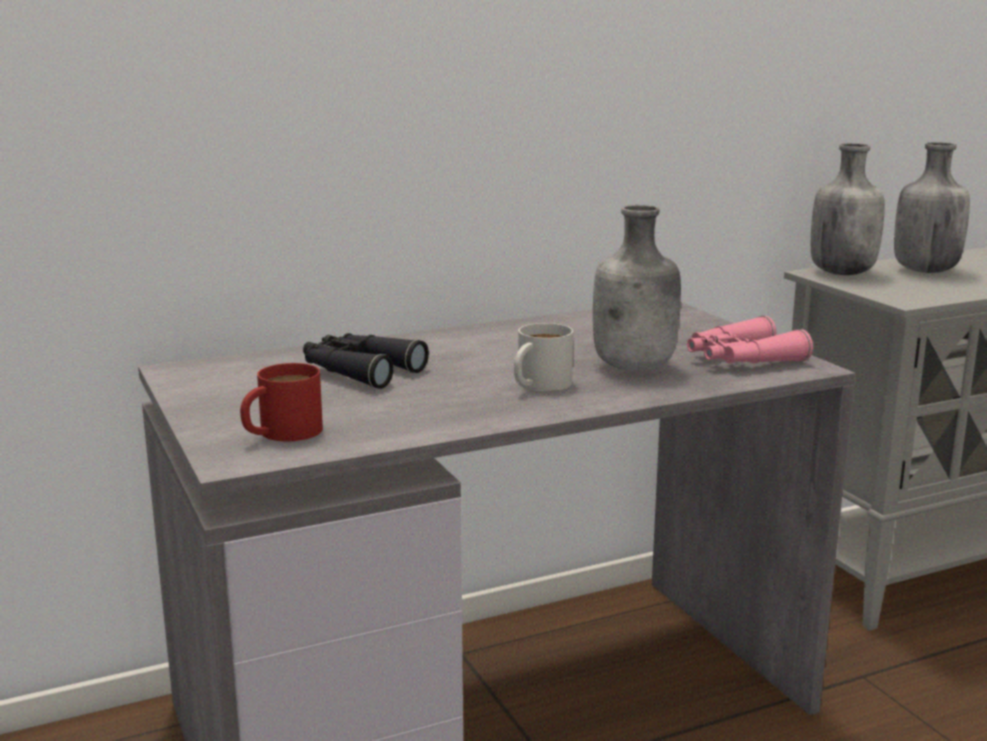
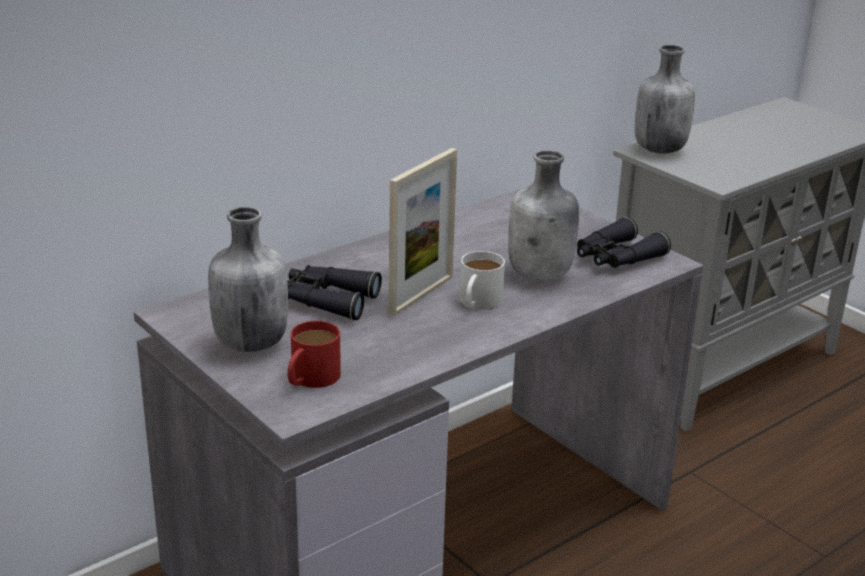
camera: 15 degrees left, 10 degrees up
pink binoculars [687,316,813,364] -> black binoculars [577,217,671,268]
grey bottle [894,142,970,273] -> grey bottle moved to [208,207,288,352]
none -> picture frame [389,148,457,316]

